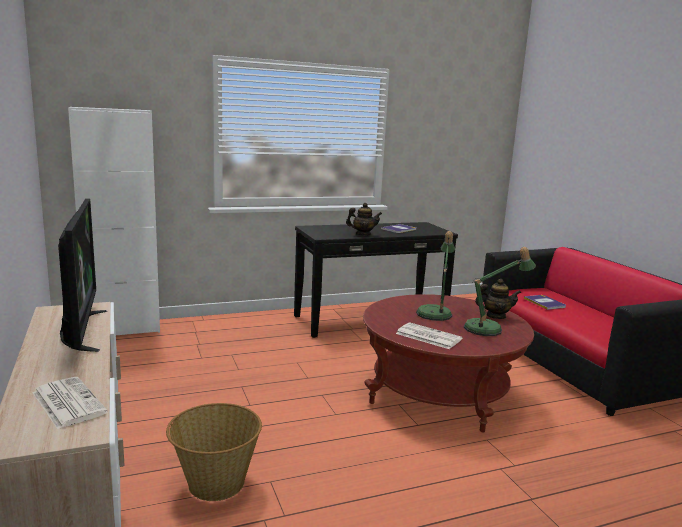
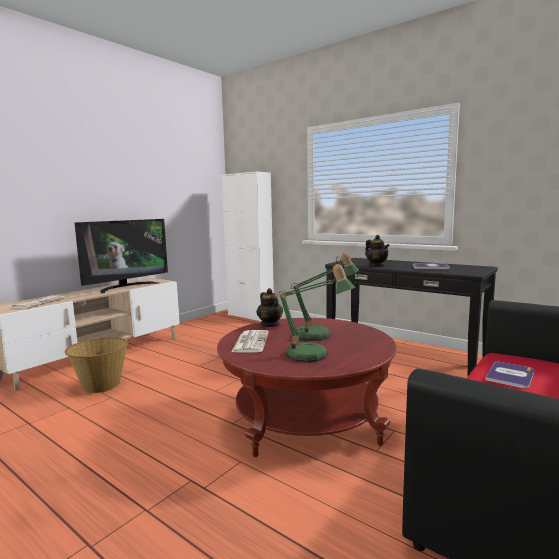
camera: 60 degrees right, 5 degrees down
teapot [475,279,521,319] -> teapot moved to [256,288,283,327]

